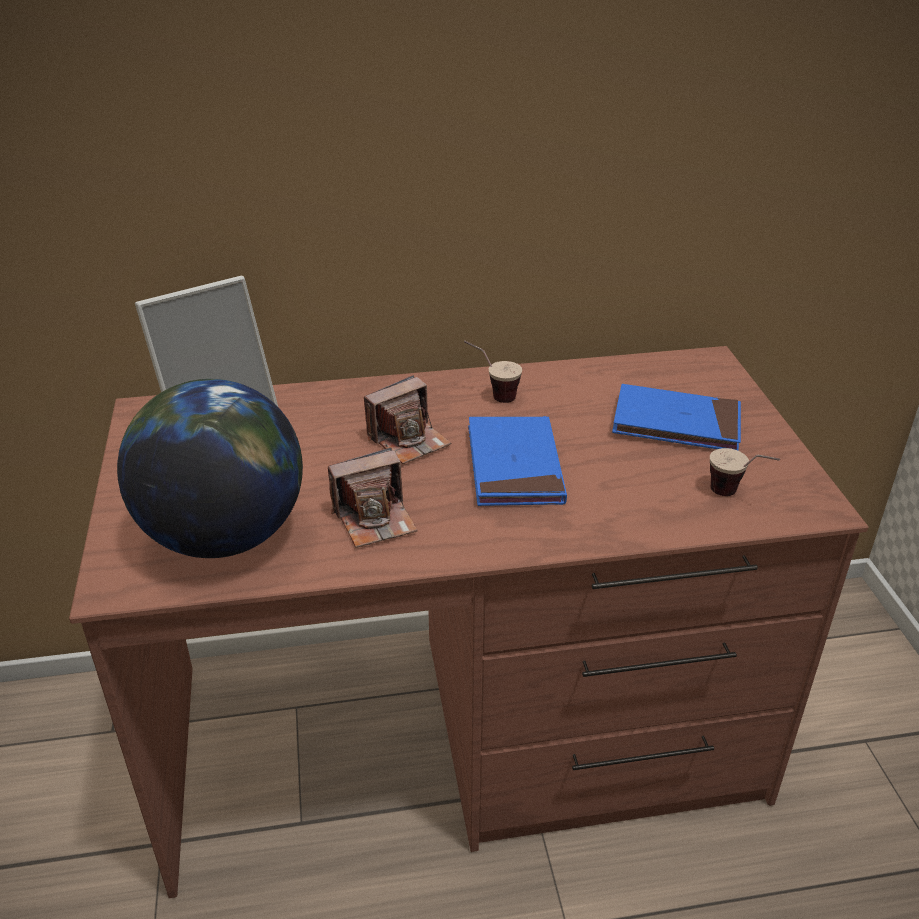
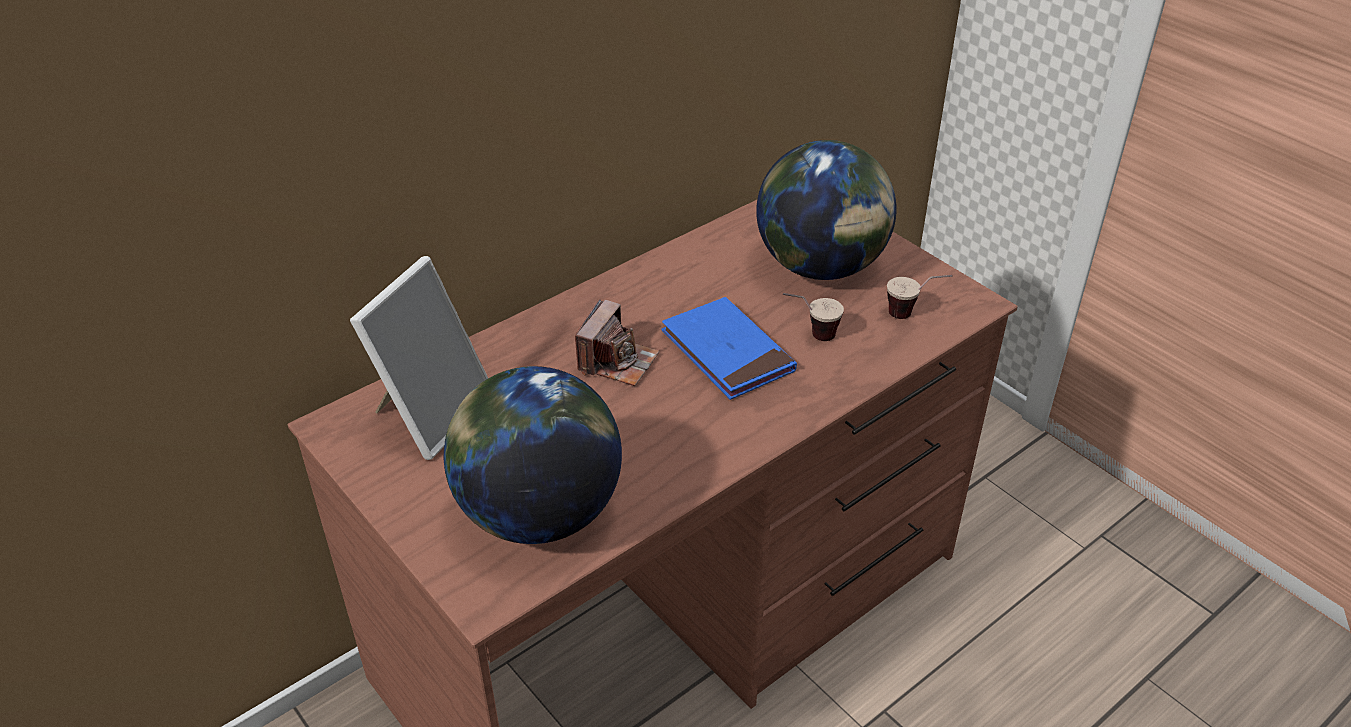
camera: 30 degrees left, 5 degrees up
camera [328,447,418,548] -> none
cup [464,340,522,403] -> cup moved to [783,293,844,341]
blue book [612,384,741,451] -> globe [756,140,896,280]

